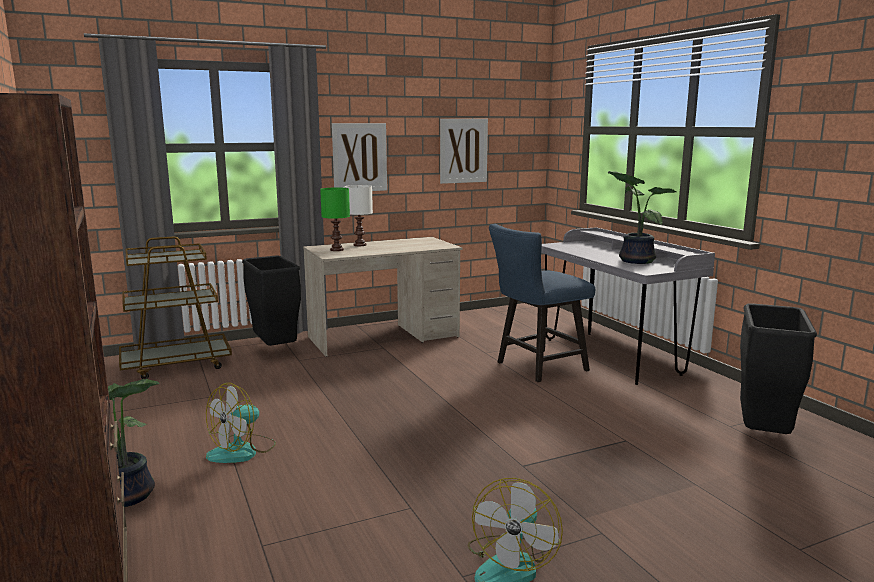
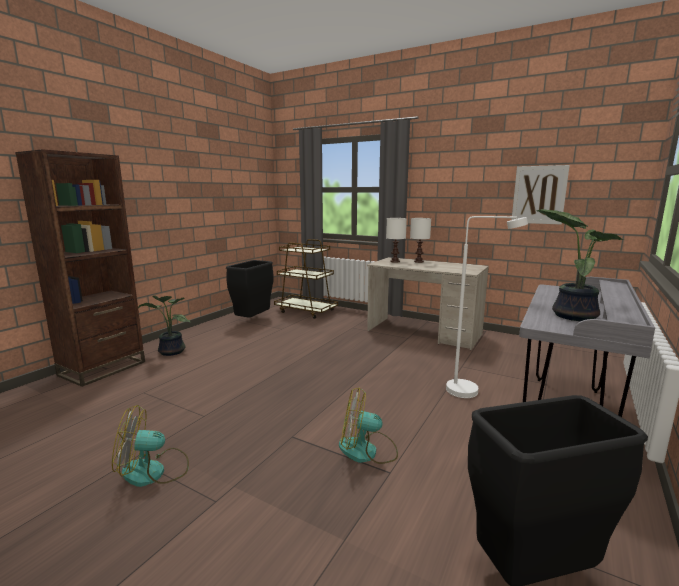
camera: 55 degrees right, 0 degrees up
fan [206,383,276,463] -> fan moved to [339,388,398,464]
black trash can [242,256,301,346] -> black trash can moved to [226,260,273,318]
green table lamp [320,187,350,251] -> white table lamp [386,218,407,263]
picture [332,123,387,191] -> none
blue chair [489,224,595,382] -> white floor lamp [446,216,528,398]

